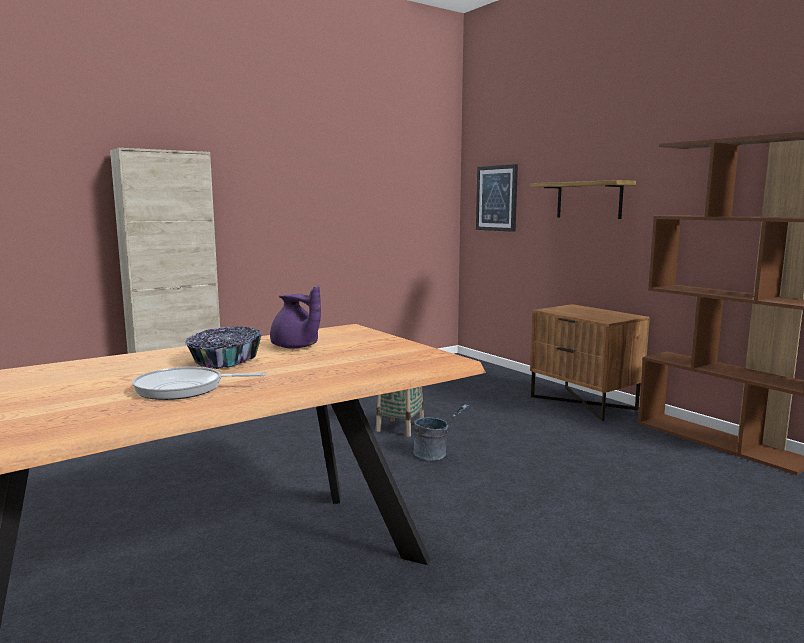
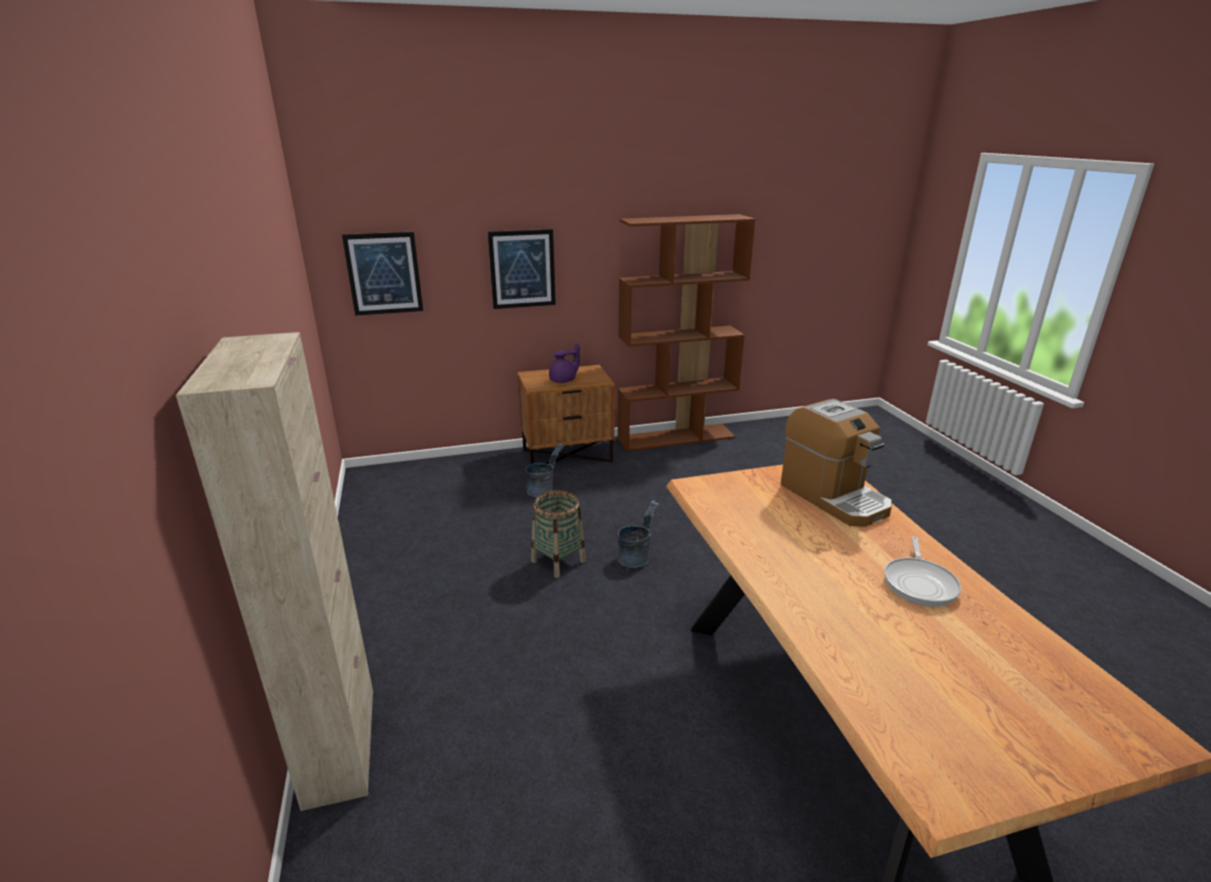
camera: 70 degrees left, 15 degrees up
bowl [185,327,262,369] -> none
purple teapot [270,286,321,348] -> purple teapot moved to [549,343,580,383]
shelf [531,180,636,219] -> picture [488,229,556,309]
none -> grey bucket [526,443,564,497]
none -> coffee machine [781,399,892,527]

